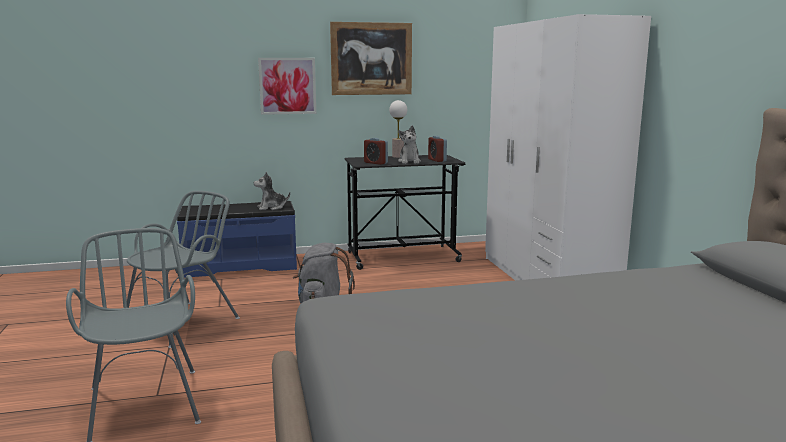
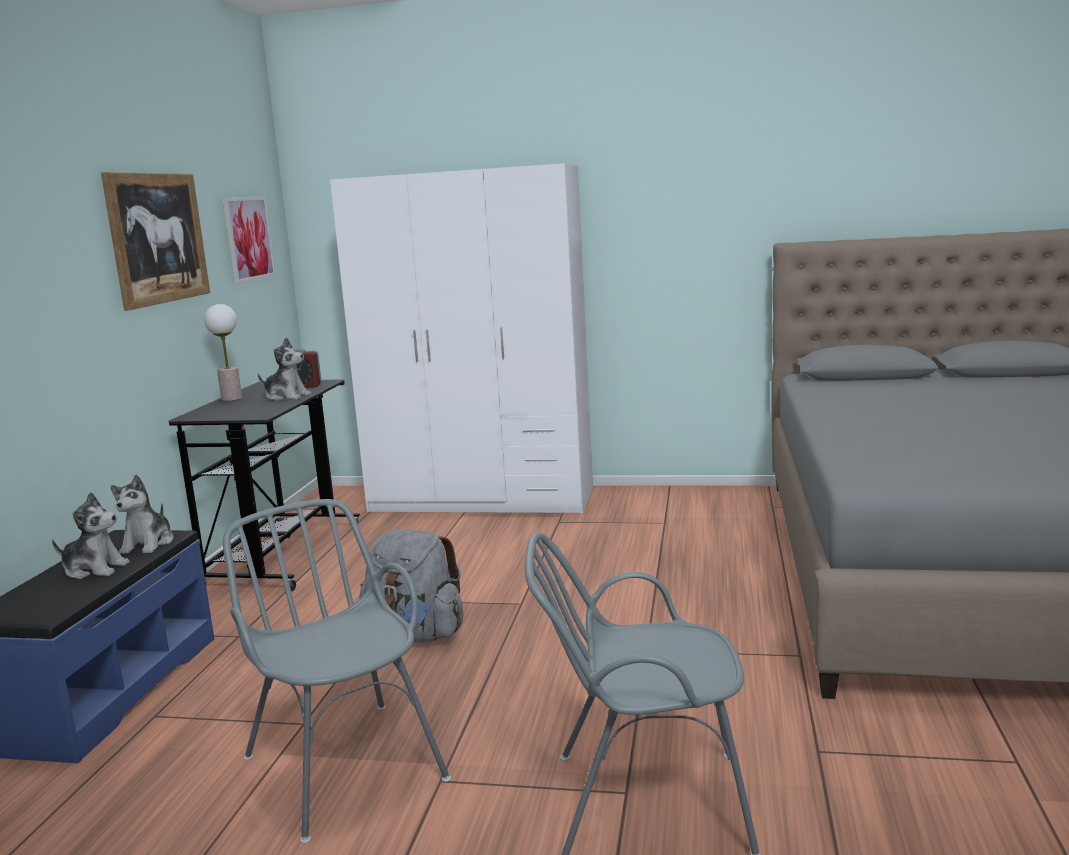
camera: 65 degrees left, 0 degrees up
picture [258,58,316,115] -> picture moved to [222,197,276,284]
alarm clock [364,138,388,165] -> none
none -> plush toy [52,492,130,579]

